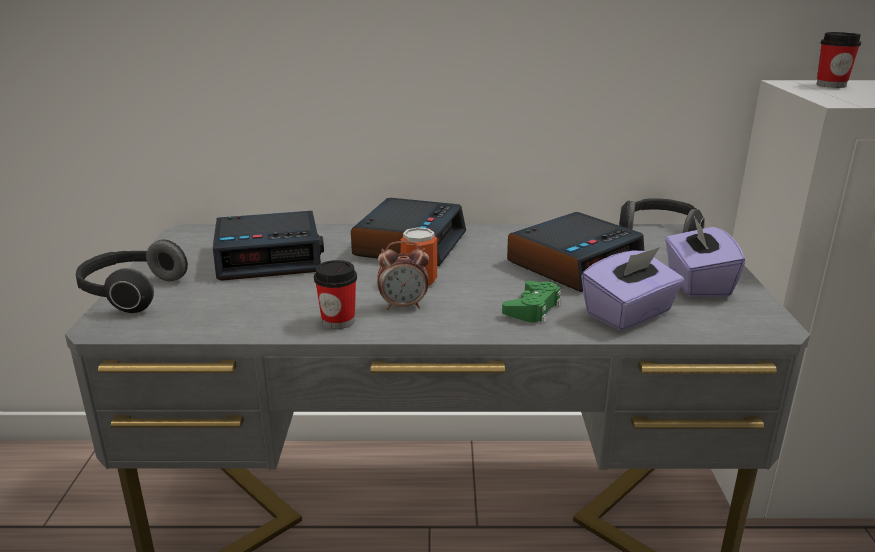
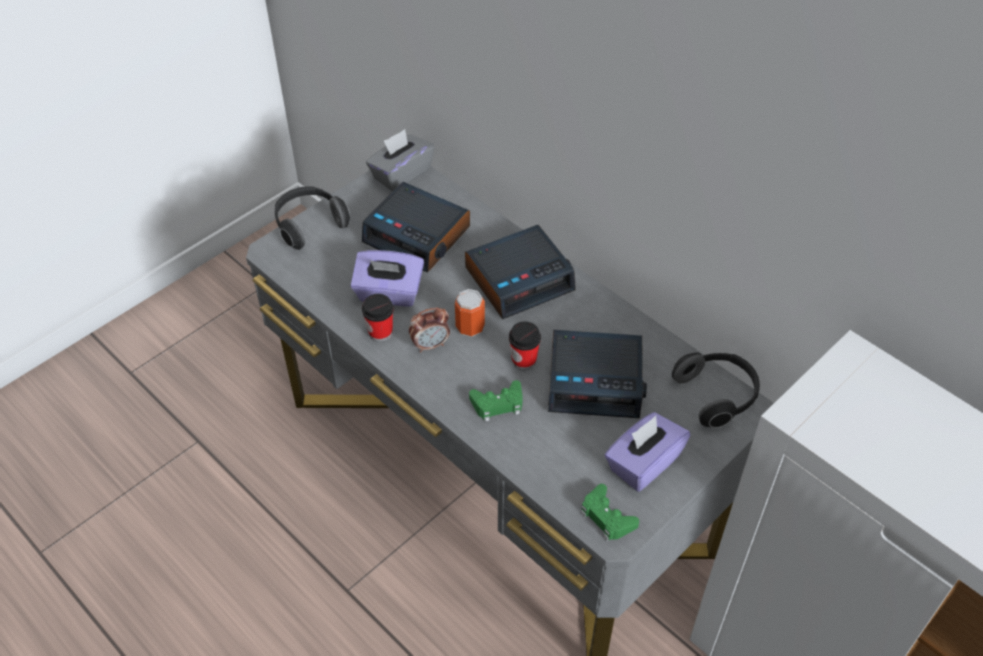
camera: 45 degrees right, 25 degrees up
alarm clock [377,241,429,310] -> alarm clock turned 60 degrees counterclockwise [409,307,450,353]
purple tissue box [581,247,684,331] -> purple tissue box moved to [351,250,424,306]
cup [816,32,861,88] -> cup moved to [509,321,541,370]
none -> grey tissue box [366,129,435,192]
none -> green game controller [580,484,639,541]

